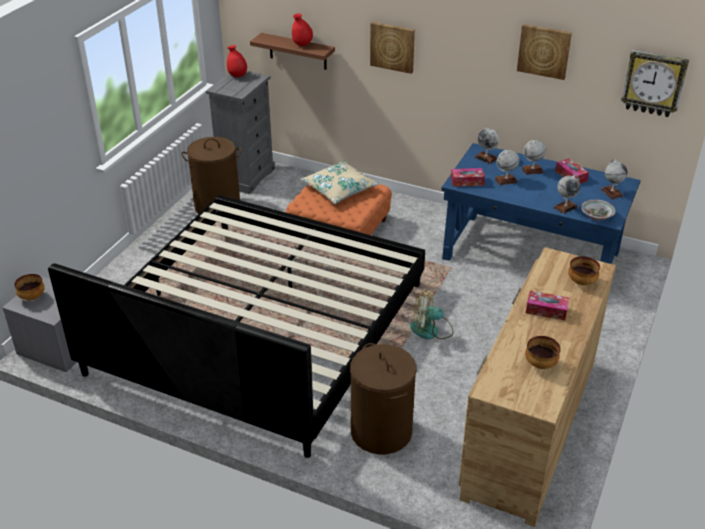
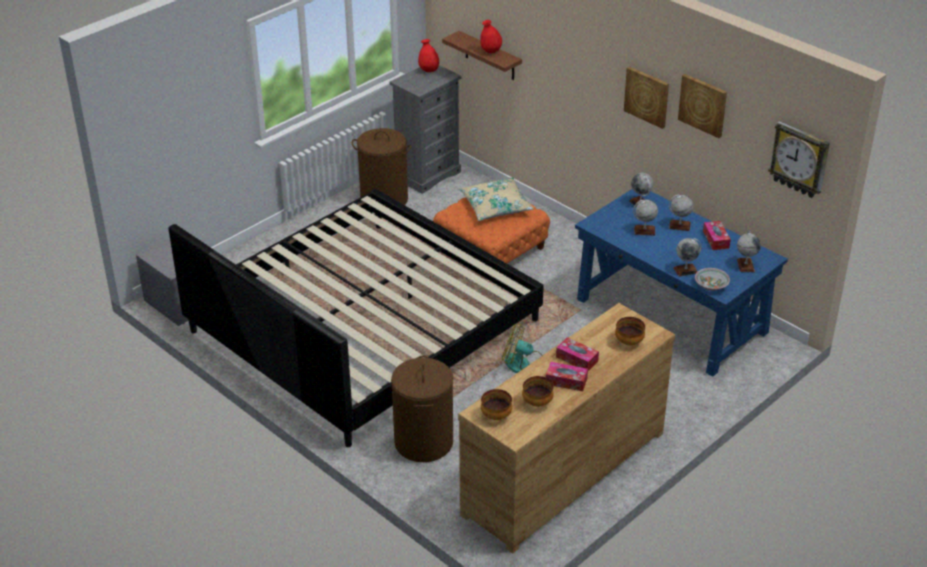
camera: 20 degrees right, 0 degrees up
bowl [14,274,45,300] -> bowl moved to [481,389,512,420]
picture [370,22,415,74] -> picture moved to [624,66,669,129]
tissue box [451,168,485,187] -> tissue box moved to [546,362,588,391]

